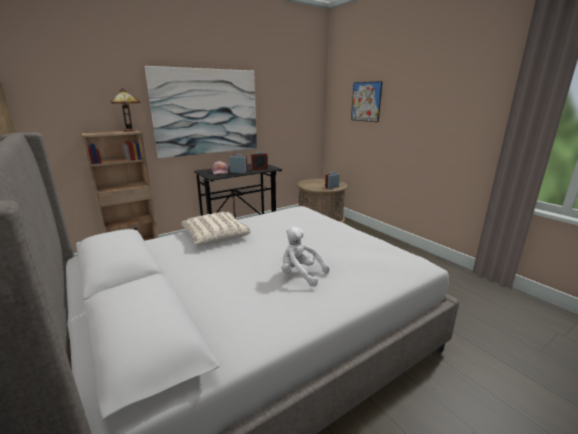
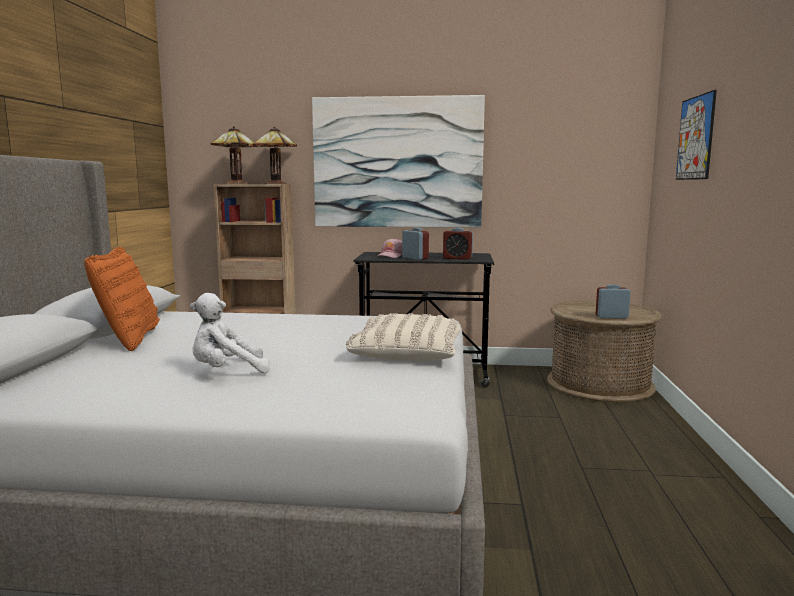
camera: 40 degrees right, 10 degrees down
beige pillow [181,211,251,246] -> beige pillow moved to [346,313,461,361]
white plush toy [281,227,329,287] -> white plush toy turned 90 degrees counterclockwise [190,293,270,373]
none -> orange pillow [84,247,160,351]
none -> table lamp [210,126,258,184]

